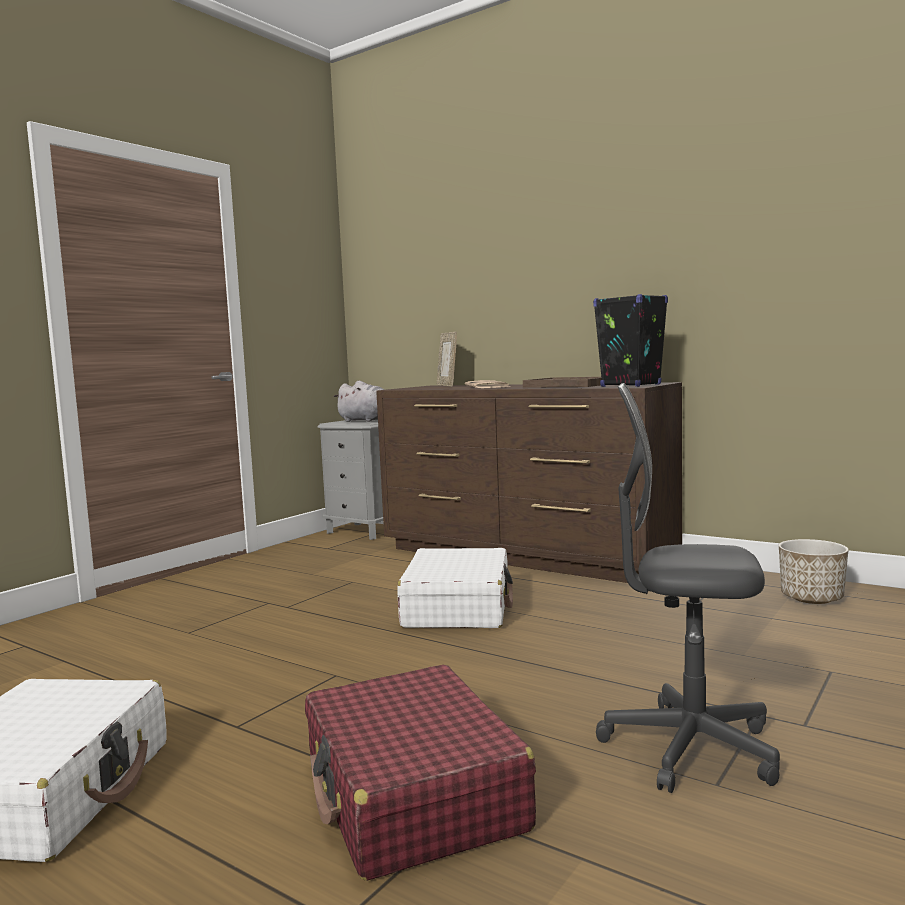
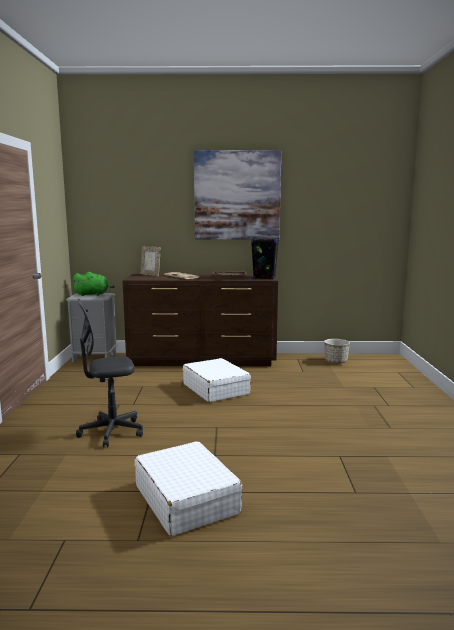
camera: 35 degrees left, 5 degrees up
red suitcase [305,665,536,881] -> none
grey plush toy [333,381,384,422] -> green plush toy [72,272,115,296]
grey office chair [596,383,780,793] -> grey office chair moved to [76,299,143,447]
none -> picture [194,150,281,239]

